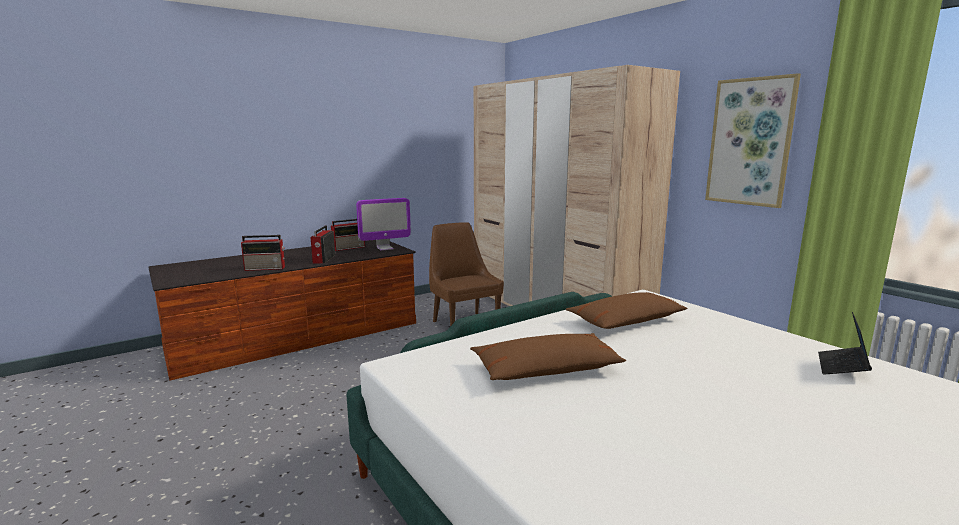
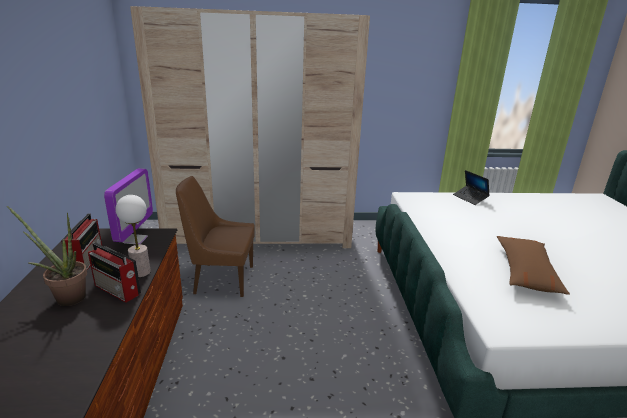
camera: 60 degrees left, 10 degrees up
radio [241,235,285,271] -> none
brown pillow [566,292,688,329] -> none
picture [705,73,801,208] -> none
laptop [818,312,872,374] -> laptop moved to [453,170,490,205]
none -> potted plant [7,206,87,306]
none -> table lamp [116,195,151,277]

